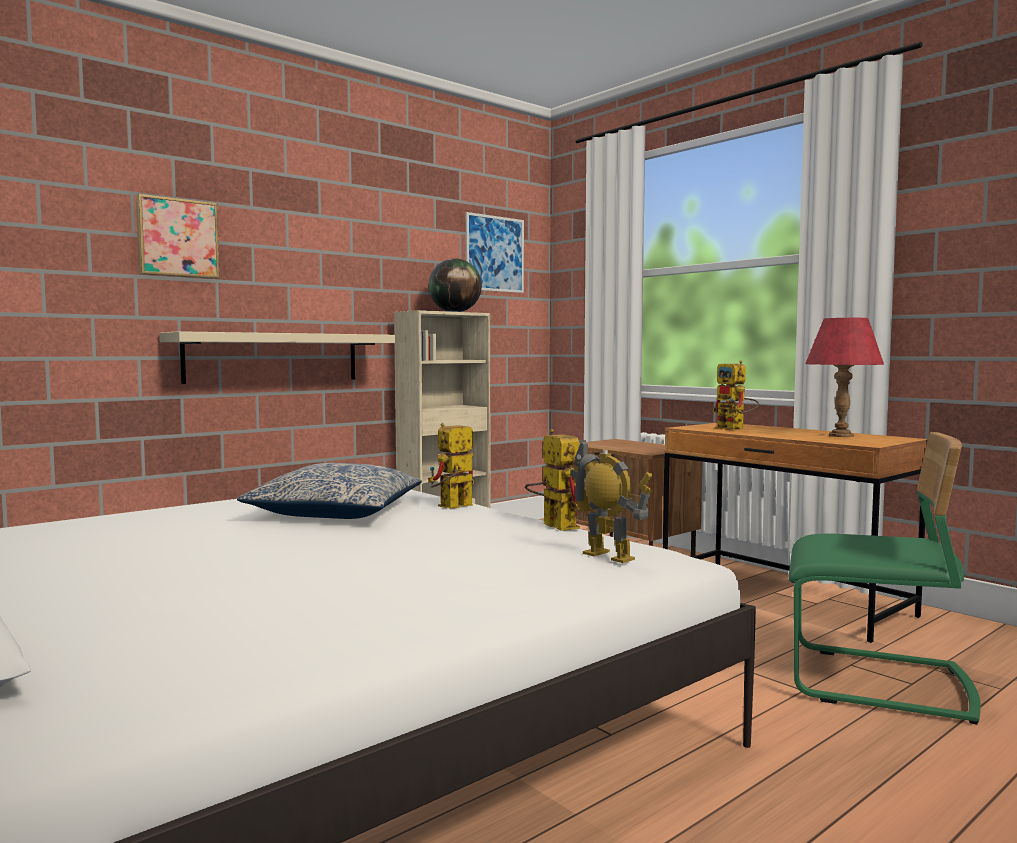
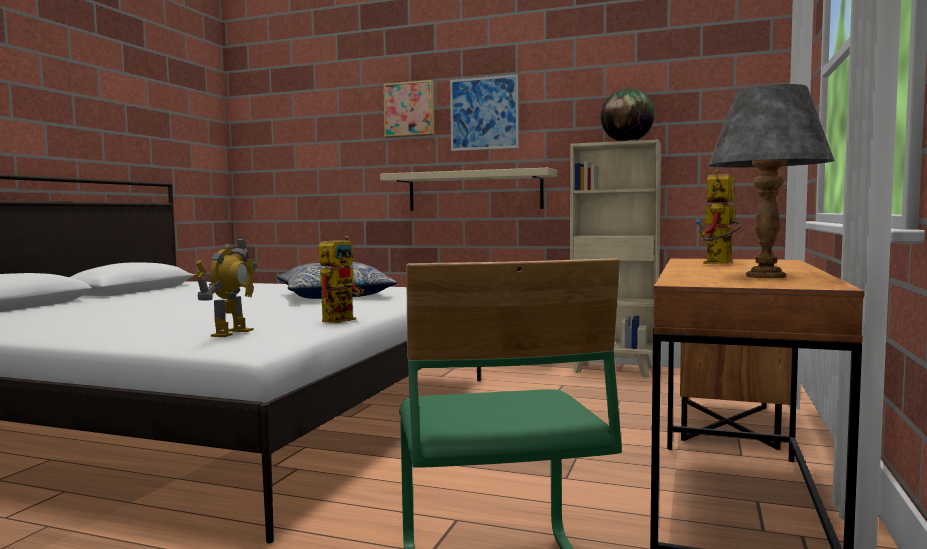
camera: 60 degrees right, 0 degrees up
toy robot [428,423,474,508] -> none
picture [466,212,524,293] -> picture moved to [450,74,519,151]
red table lamp [805,318,884,437] -> grey table lamp [708,84,834,278]

